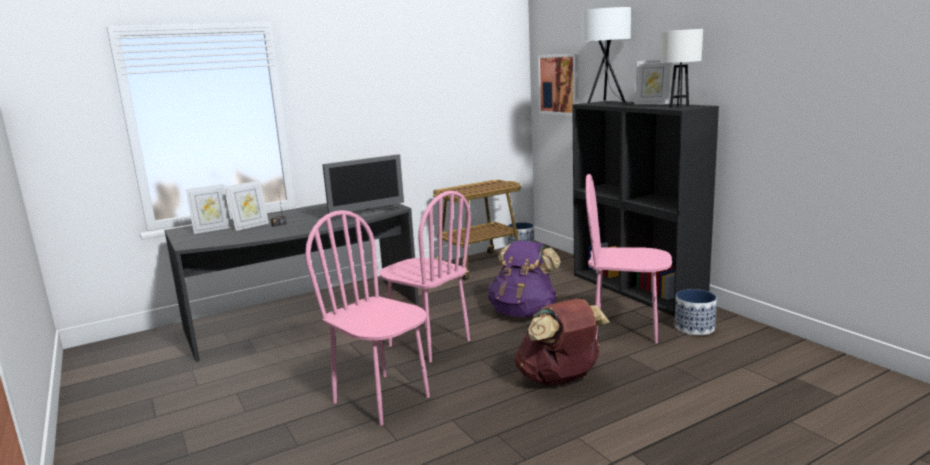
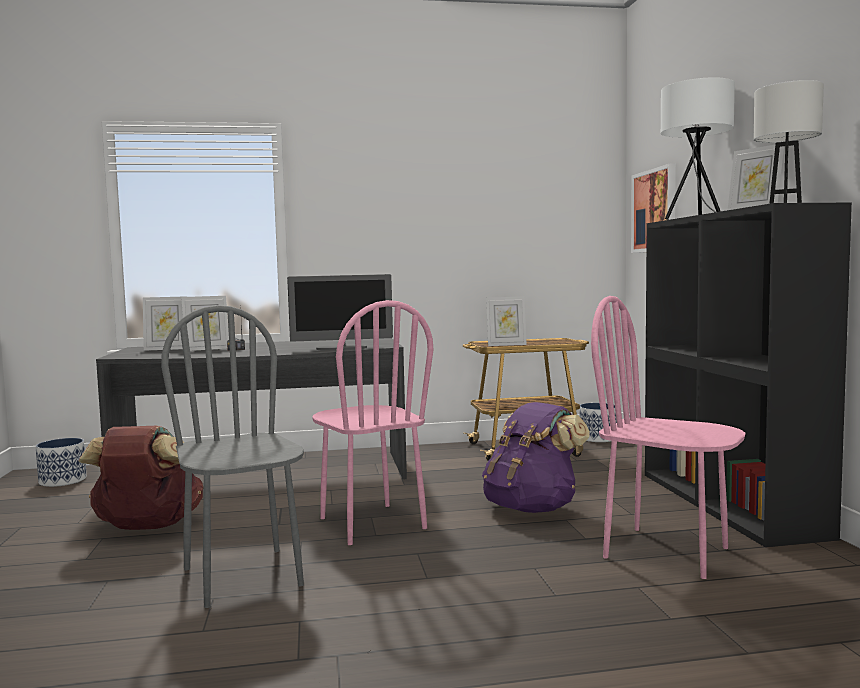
camera: 20 degrees right, 10 degrees down
pink chair [305,210,430,426] -> grey chair [161,305,304,608]
brown backpack [515,299,610,386] -> brown backpack moved to [78,426,203,530]
planter [675,289,717,336] -> planter moved to [36,438,87,487]
none -> picture frame [486,297,527,346]

